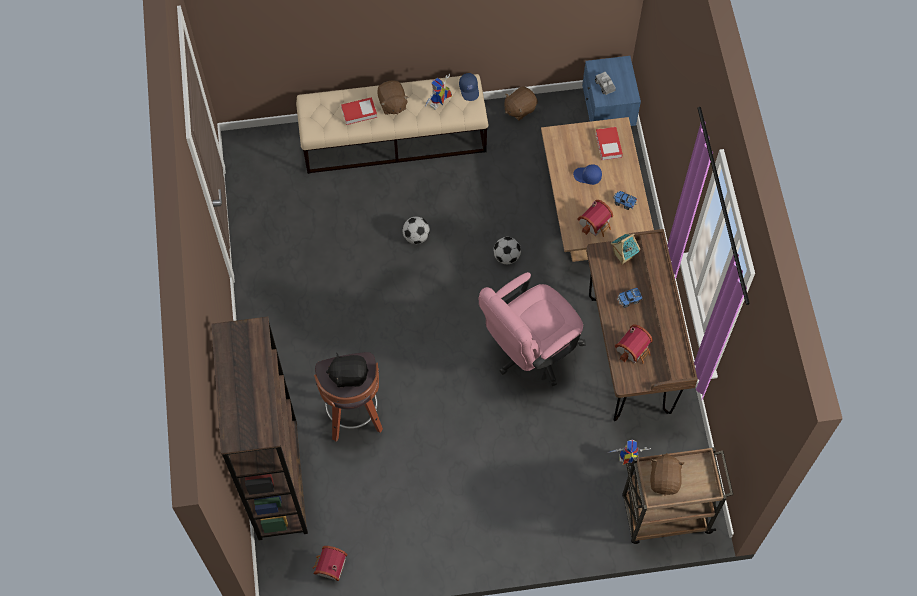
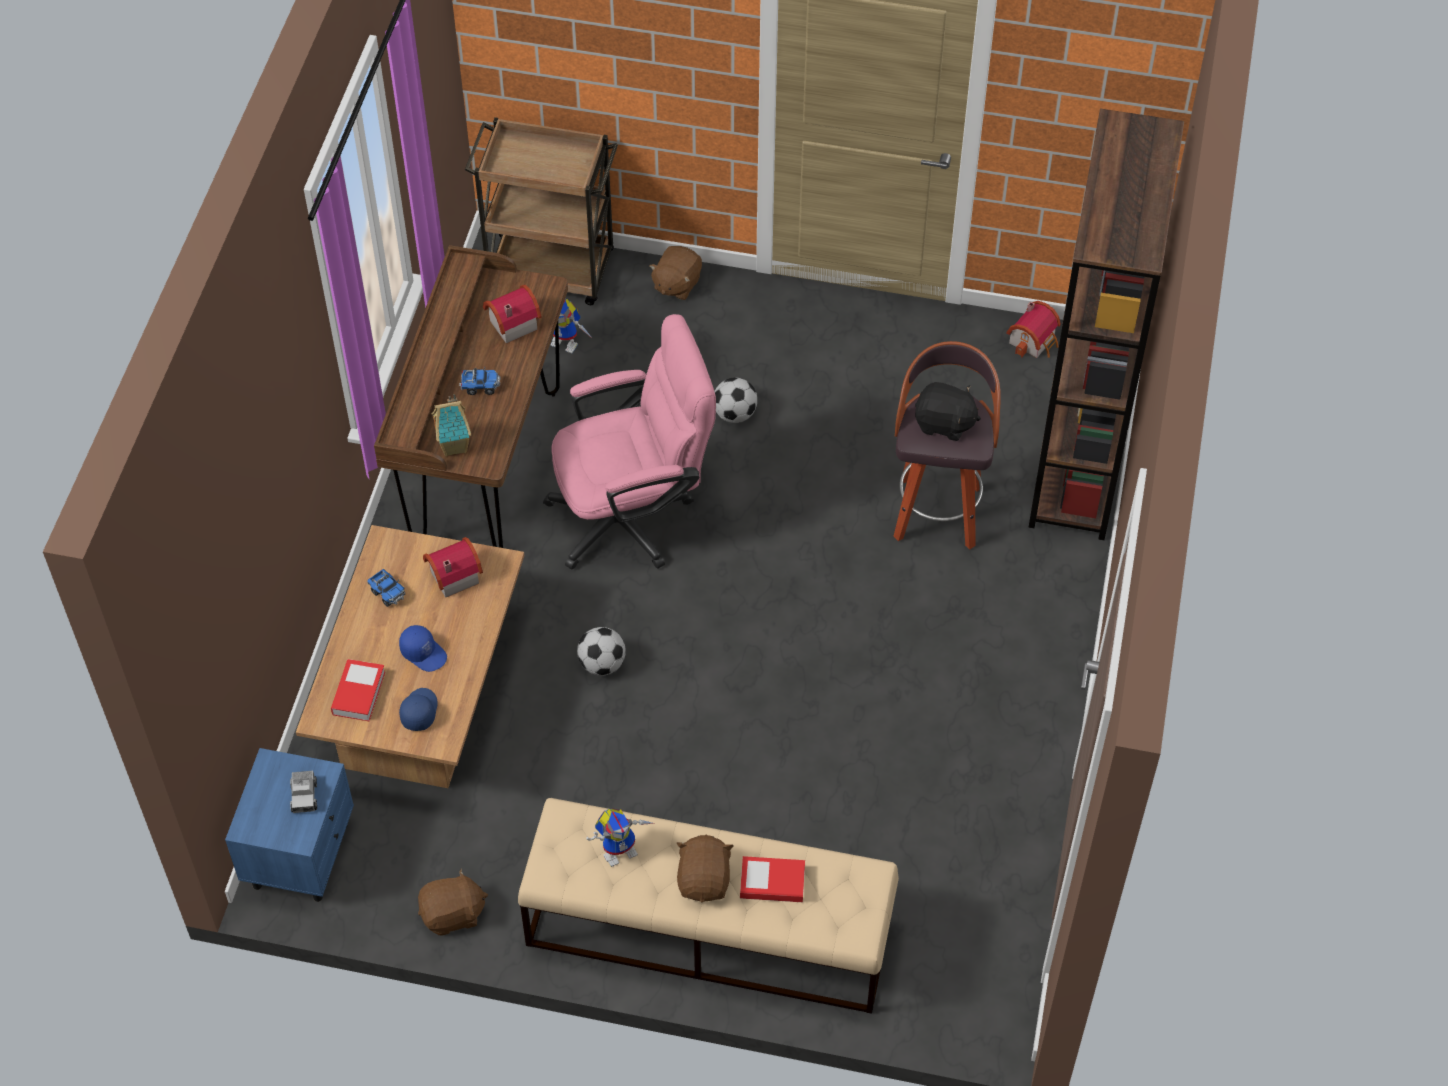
camera: 160 degrees left, 10 degrees down
football [403,217,430,244] -> football moved to [714,378,757,423]
blue cap [459,73,479,101] -> blue cap moved to [399,688,438,731]
brown plush toy [650,453,684,496] -> brown plush toy moved to [649,246,702,300]

